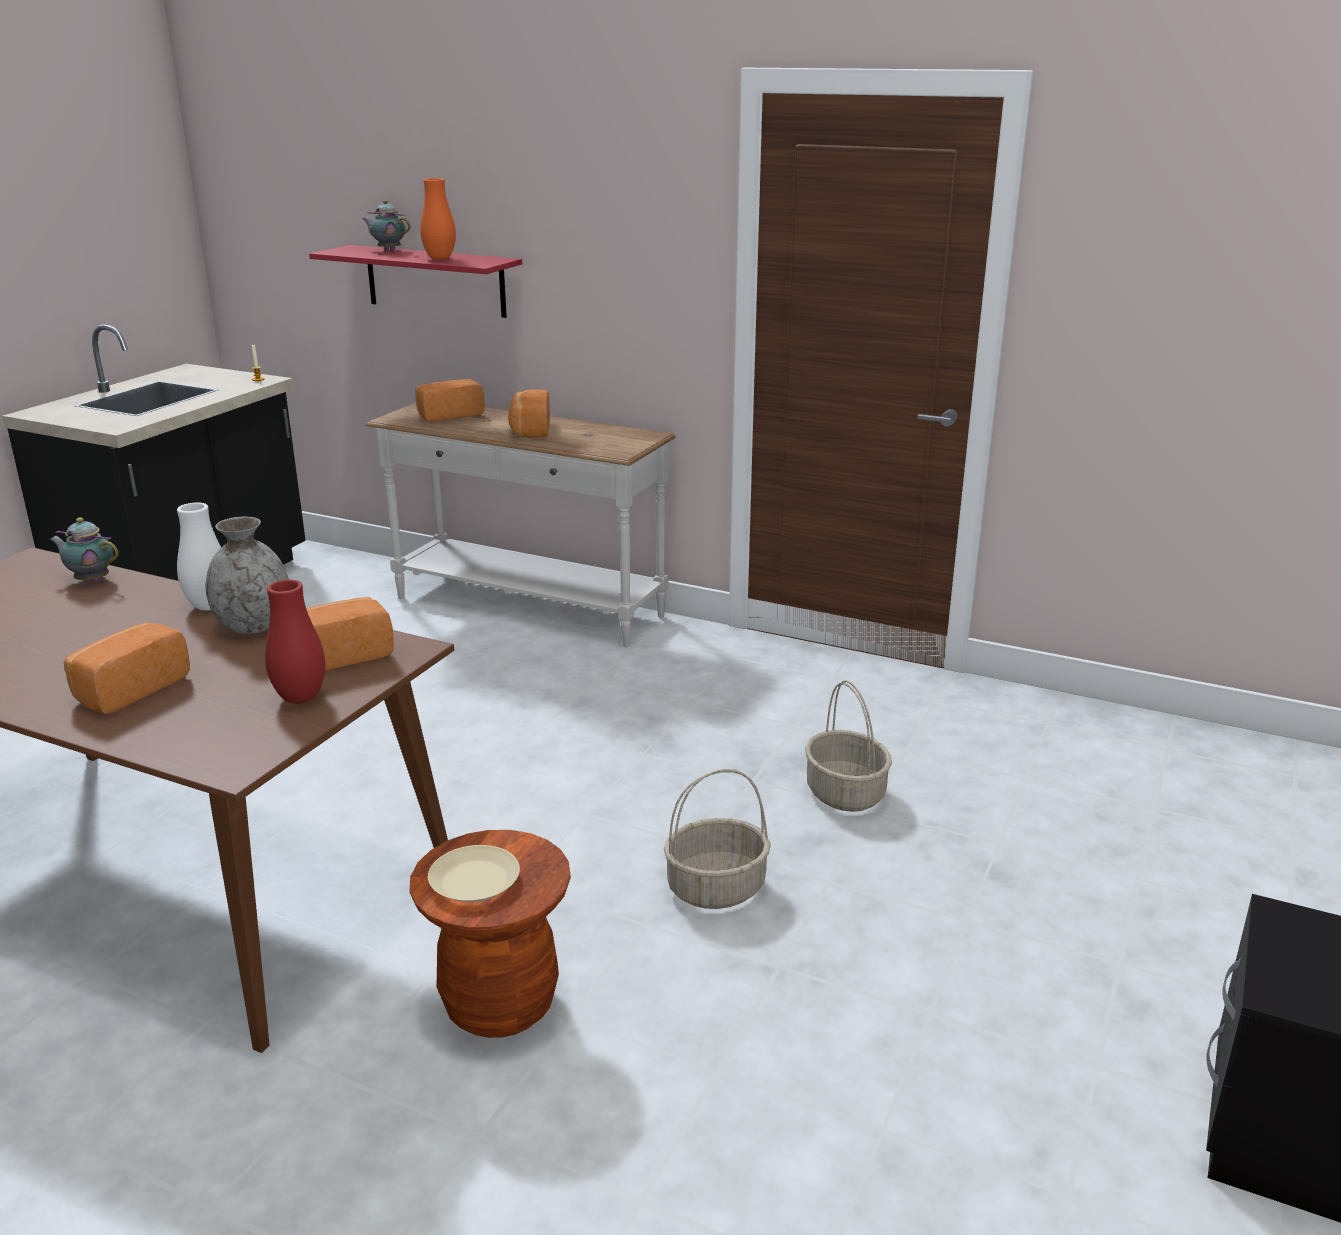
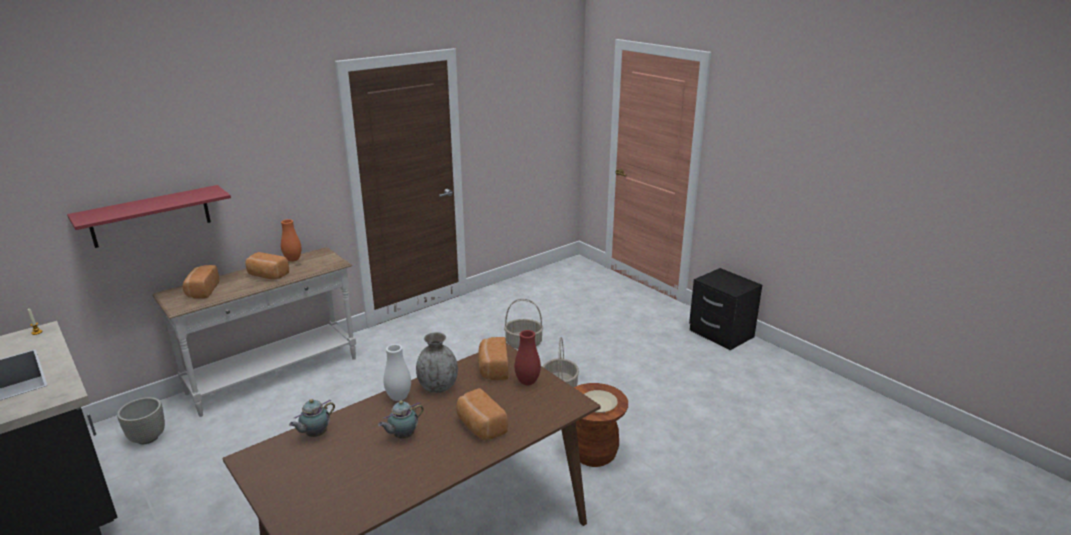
camera: 65 degrees left, 0 degrees up
teapot [362,200,411,251] -> teapot moved to [378,400,424,438]
orange vase [420,178,456,260] -> orange vase moved to [281,219,301,262]
none -> grey planter [117,397,165,444]

